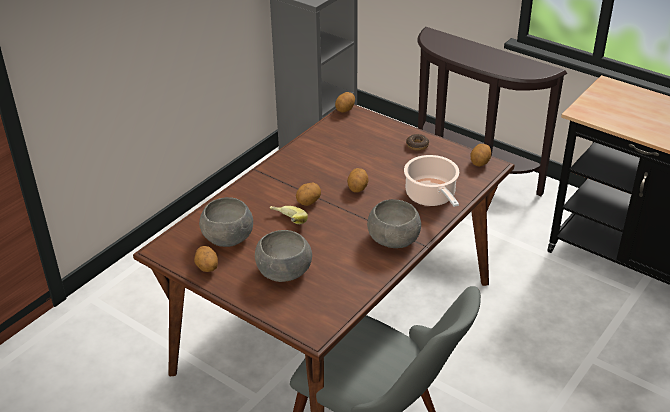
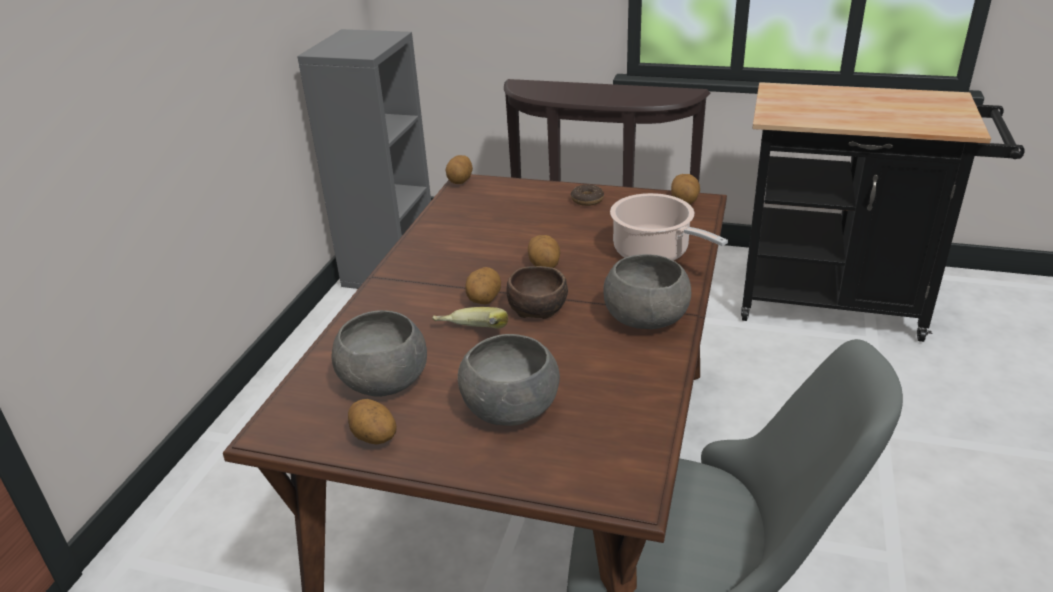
camera: 20 degrees left, 5 degrees down
none -> brown bowl [506,266,568,319]

